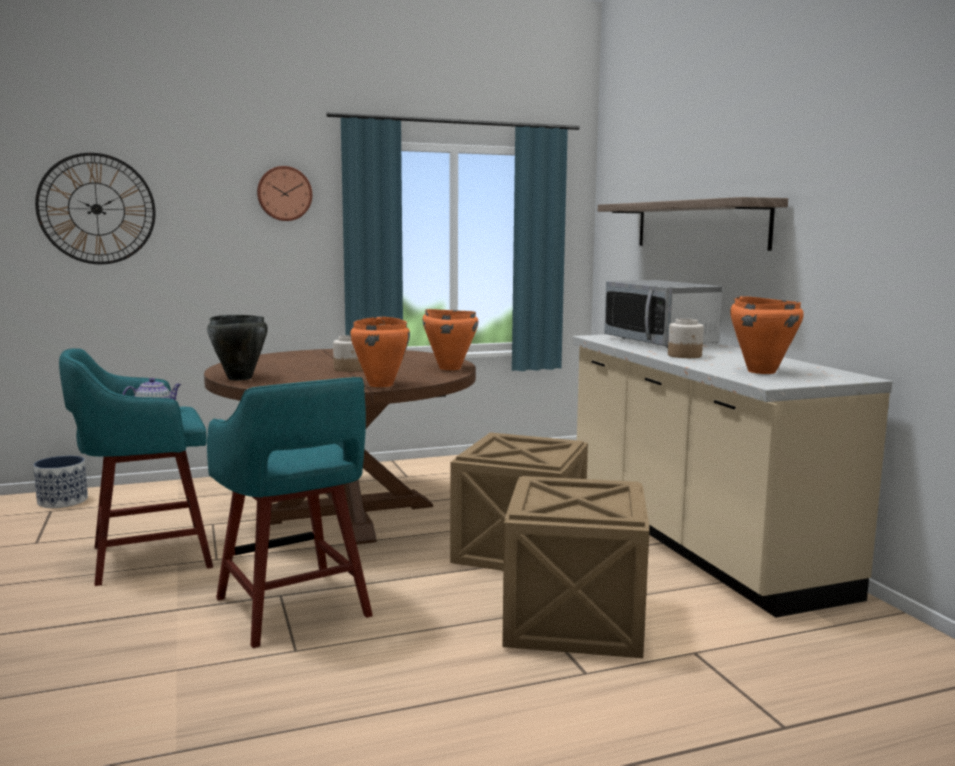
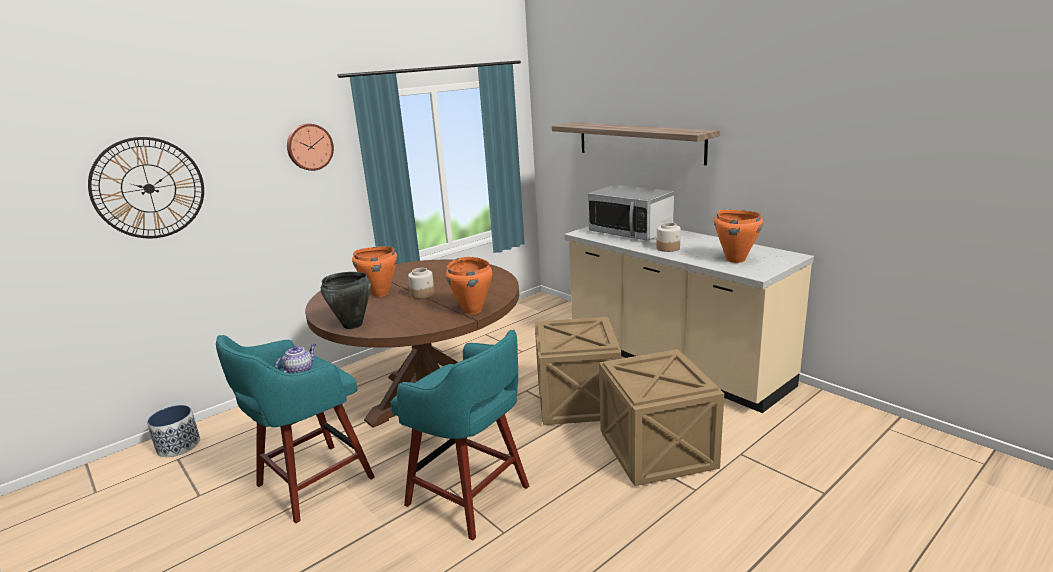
camera: 20 degrees left, 10 degrees up
orange cooking pot [422,309,478,370] -> orange cooking pot moved to [352,246,398,297]

